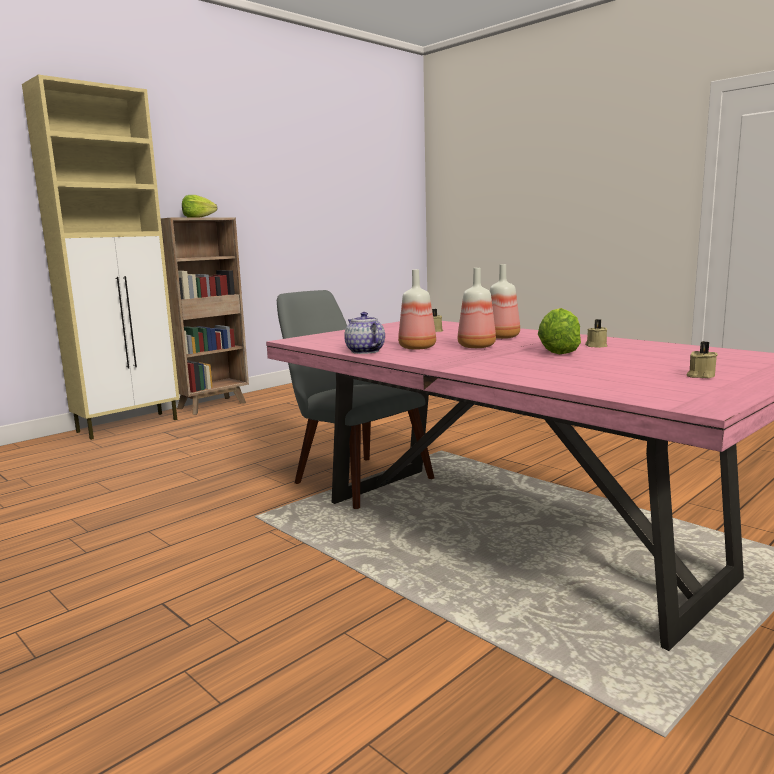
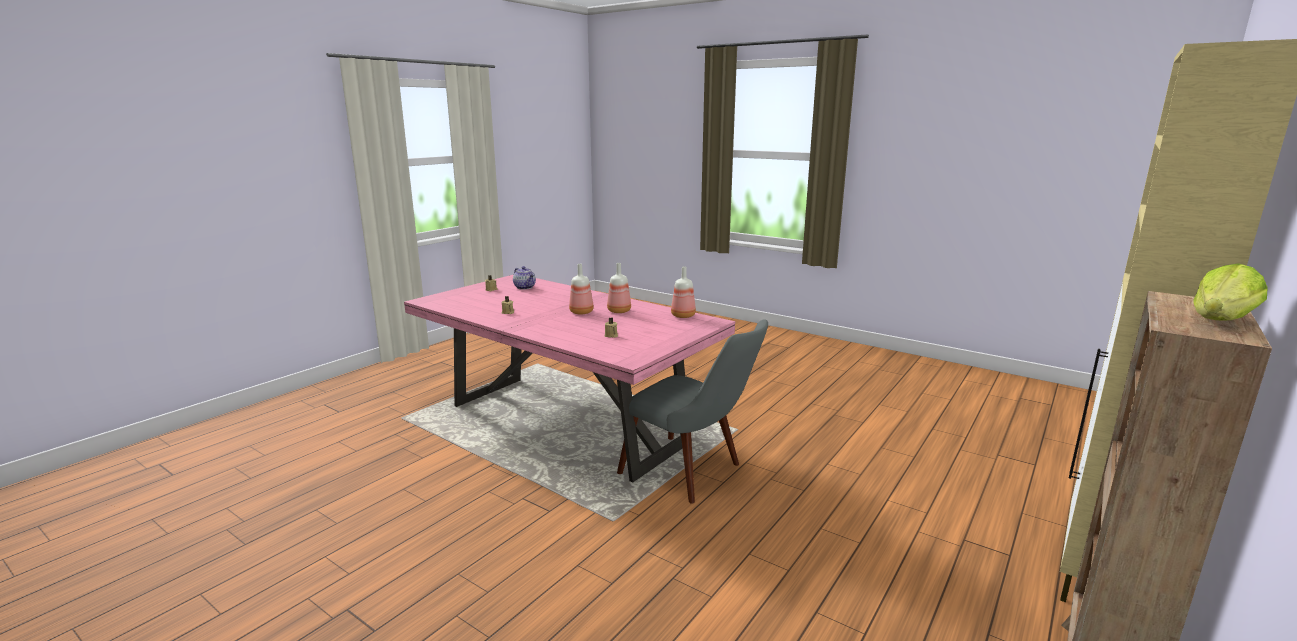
camera: 170 degrees right, 5 degrees up
teapot [344,312,385,354] -> teapot moved to [513,266,536,290]
bottle [490,264,520,339] -> bottle moved to [671,266,696,318]
lettuce [538,308,581,354] -> none

